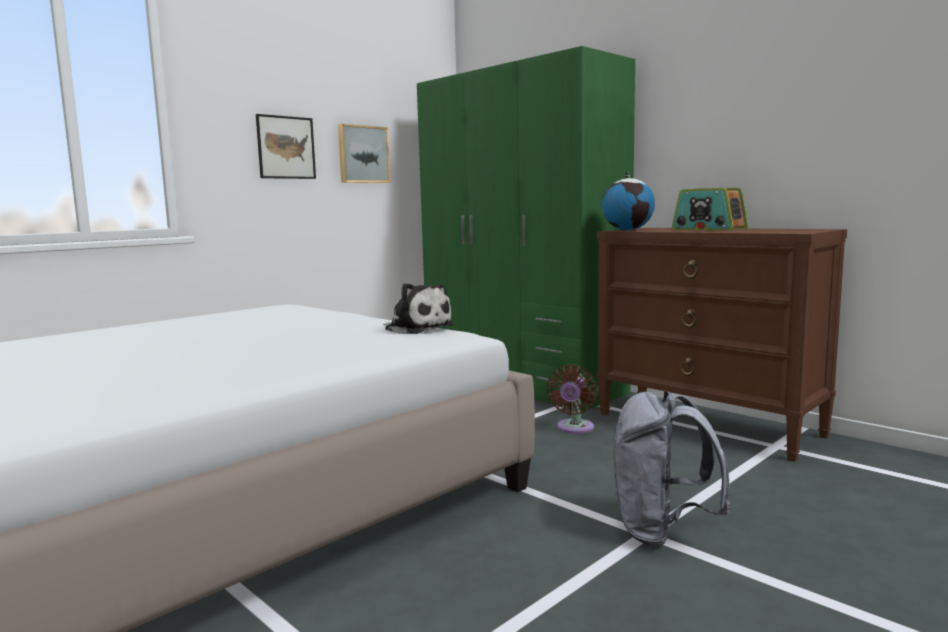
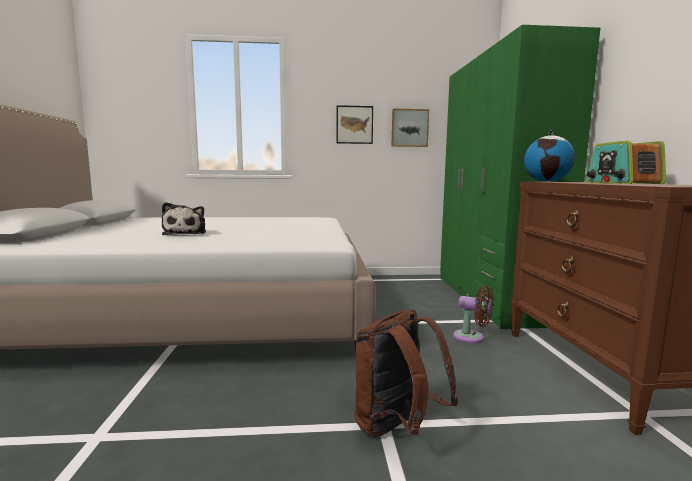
camera: 40 degrees right, 0 degrees up
plush toy [383,283,454,334] -> plush toy moved to [162,202,206,235]
brown fan [547,365,598,434] -> brown fan turned 120 degrees counterclockwise [453,286,494,343]
grey backpack [614,390,731,547] -> brown backpack [354,310,458,437]

